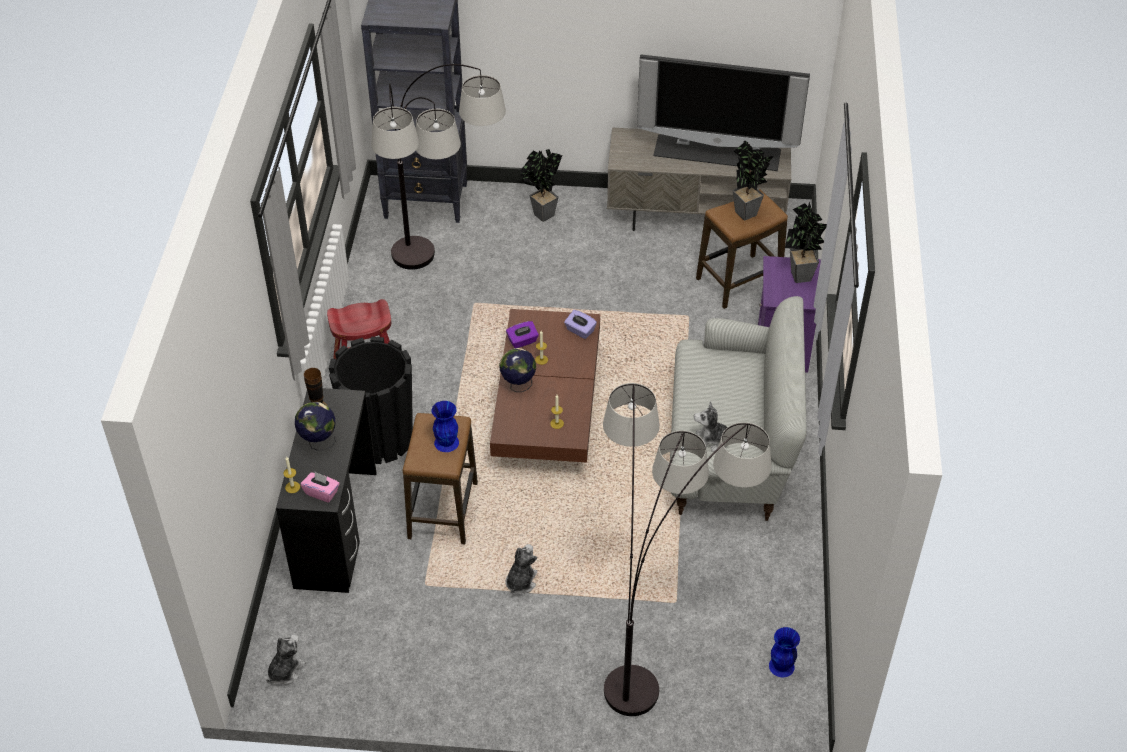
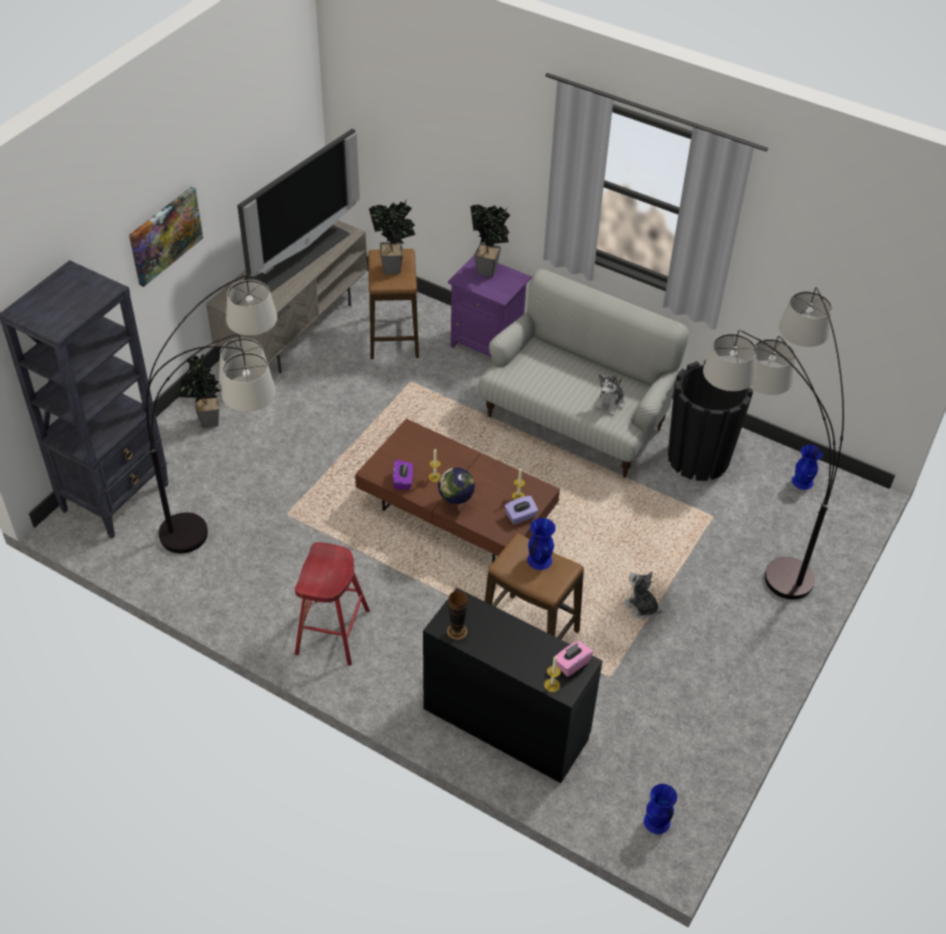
camera: 65 degrees left, 0 degrees up
plush toy [266,634,306,685] -> blue vase [644,784,677,834]
globe [295,402,336,450] -> none
black planter [329,337,413,464] -> black planter moved to [668,360,753,481]
purple tissue box [564,310,597,339] -> purple tissue box moved to [504,496,538,525]
none -> picture [129,187,203,287]

